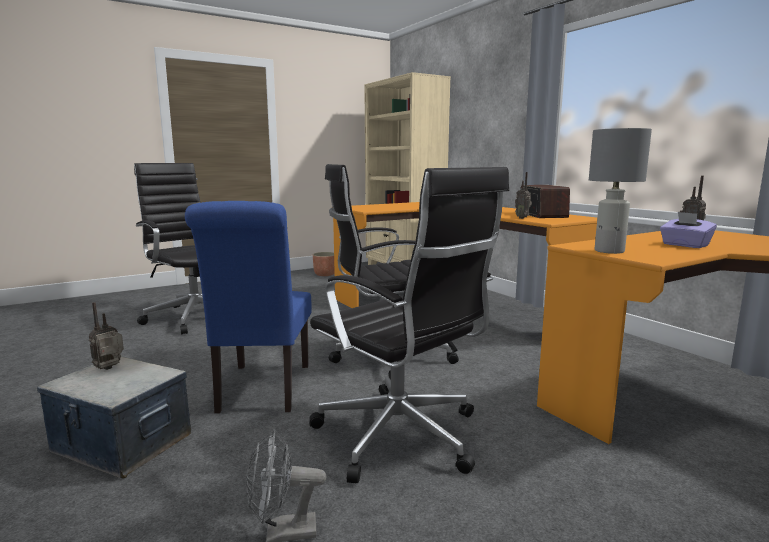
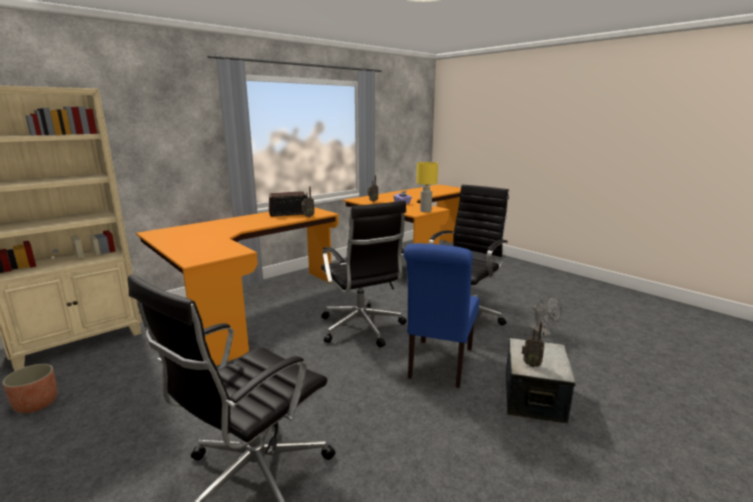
camera: 100 degrees left, 5 degrees up
blue chair [185,201,312,413] -> blue chair turned 120 degrees clockwise [404,243,479,388]
grey table lamp [589,128,652,254] -> yellow table lamp [416,162,438,212]

